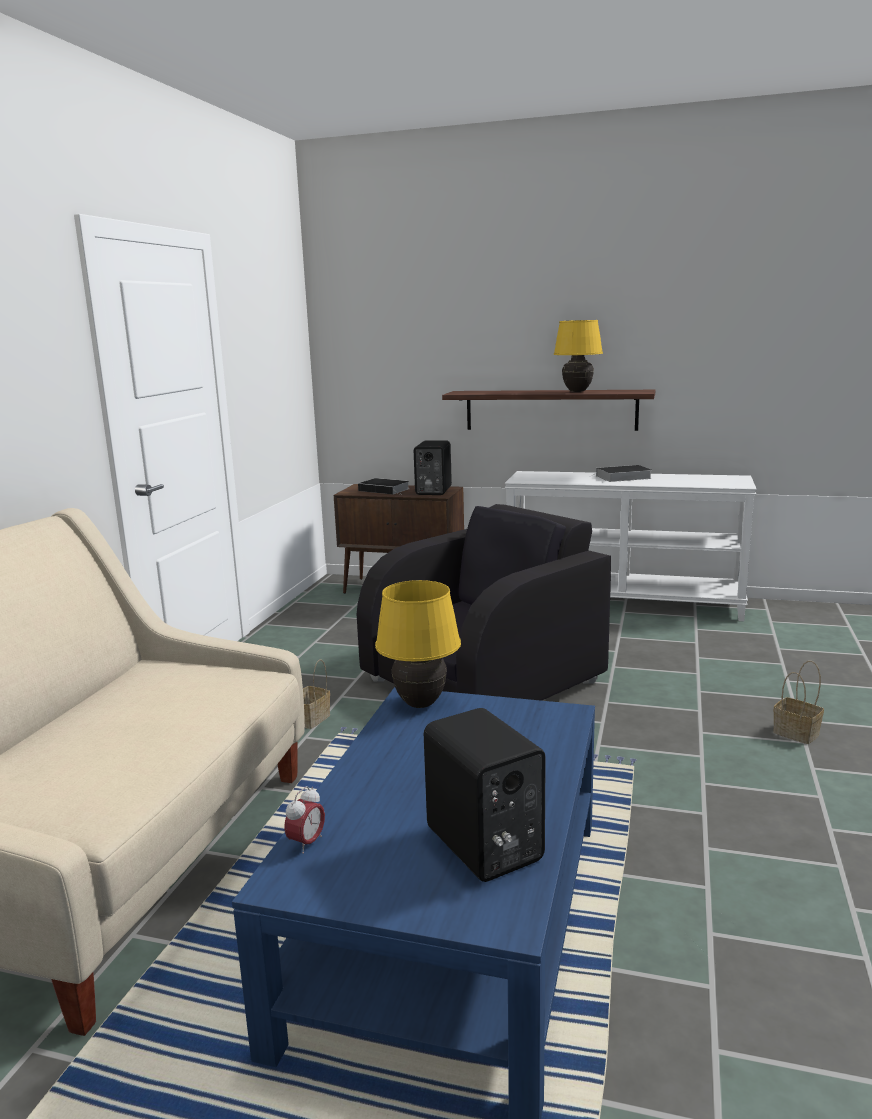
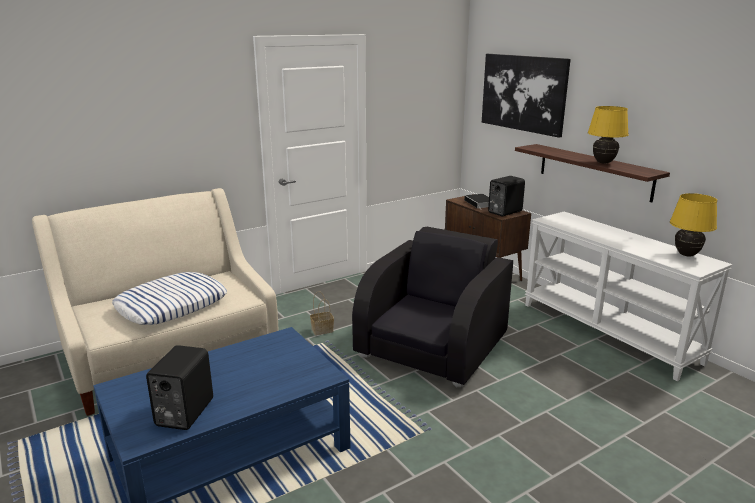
camera: 40 degrees right, 5 degrees up
alarm clock [284,786,325,853] -> none
black armchair [357,504,611,701] -> black armchair turned 60 degrees counterclockwise [352,227,513,387]
yellow table lamp [375,580,461,708] -> yellow table lamp moved to [670,193,717,257]
book [589,465,652,482] -> none
basket [773,661,824,744] -> none
none -> pillow [112,272,227,325]
none -> picture [482,54,571,138]

